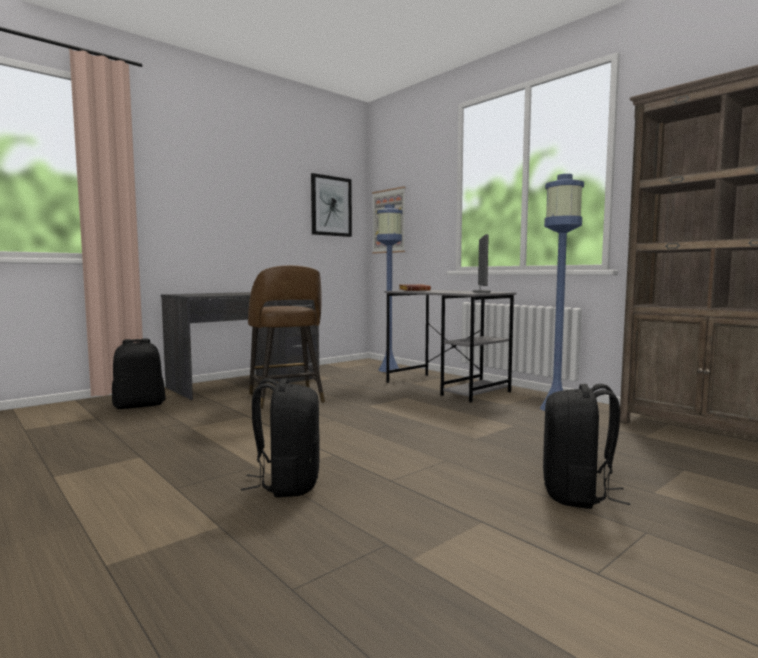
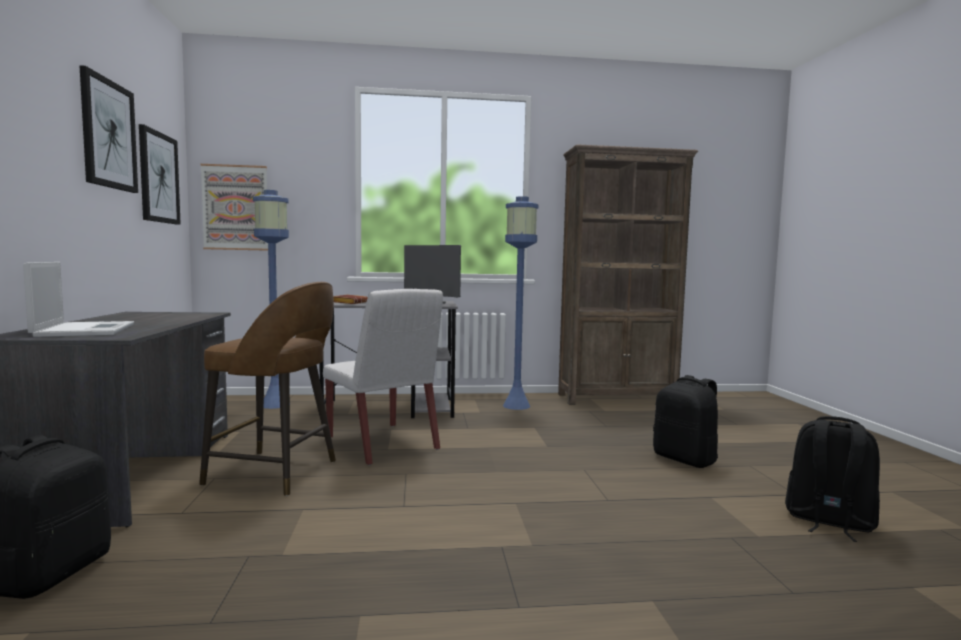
camera: 55 degrees left, 0 degrees up
black backpack [241,378,320,497] -> black backpack moved to [785,416,880,542]
none -> laptop [23,262,134,337]
none -> picture [79,65,138,193]
none -> white chair [323,289,443,466]

